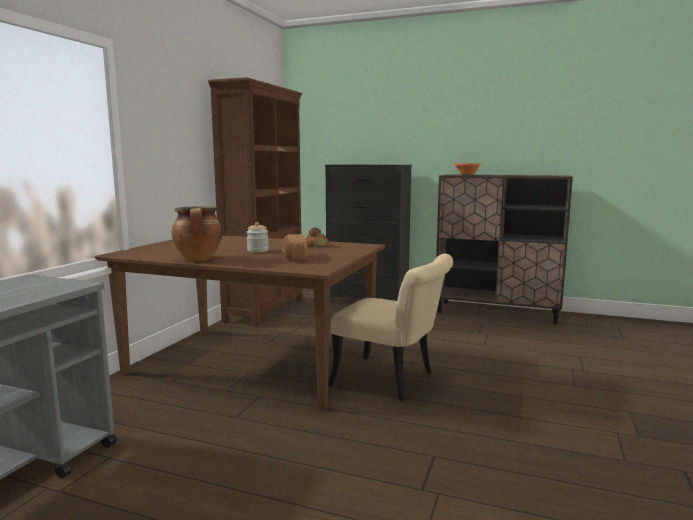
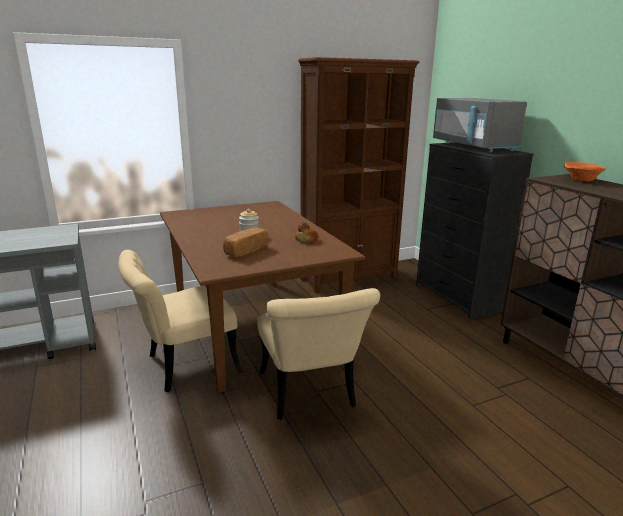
camera: 45 degrees right, 10 degrees up
cooking pot [172,206,222,261] -> none
none -> beige chair [118,250,242,392]
none -> grey microwave [433,98,527,152]

